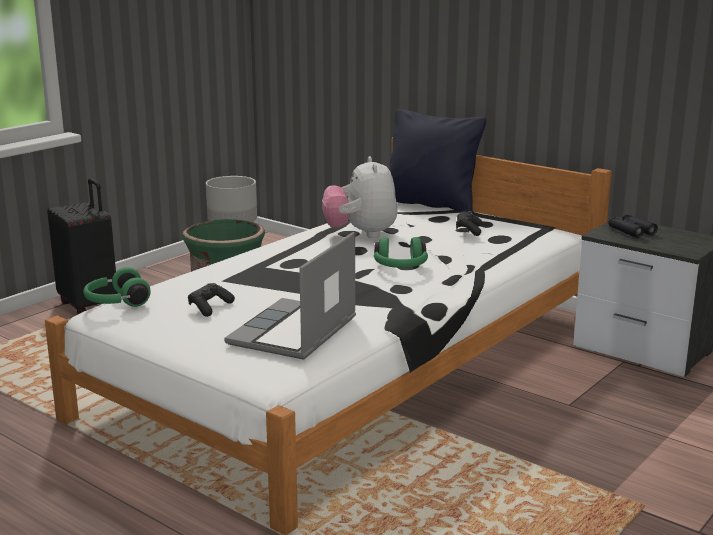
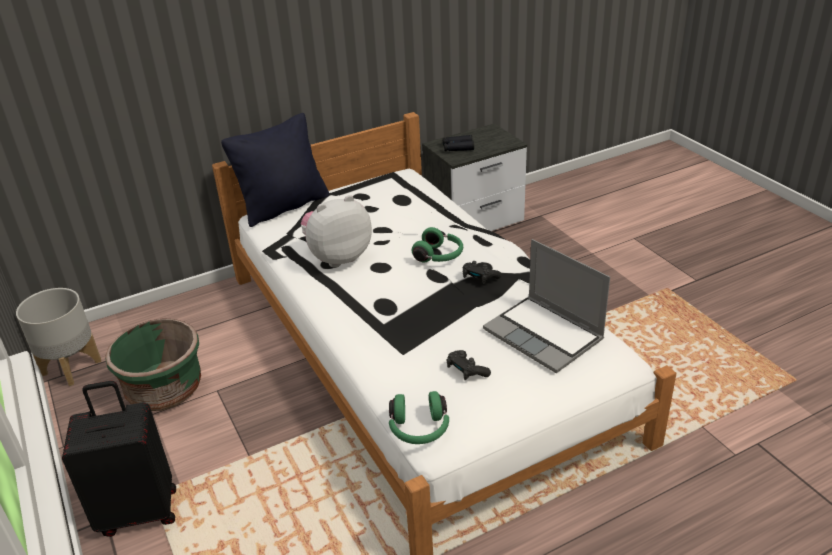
camera: 65 degrees left, 15 degrees up
plush toy [322,156,397,238] -> plush toy turned 135 degrees clockwise [301,195,372,267]
black game controller [456,211,482,236] -> black game controller moved to [463,261,501,284]

